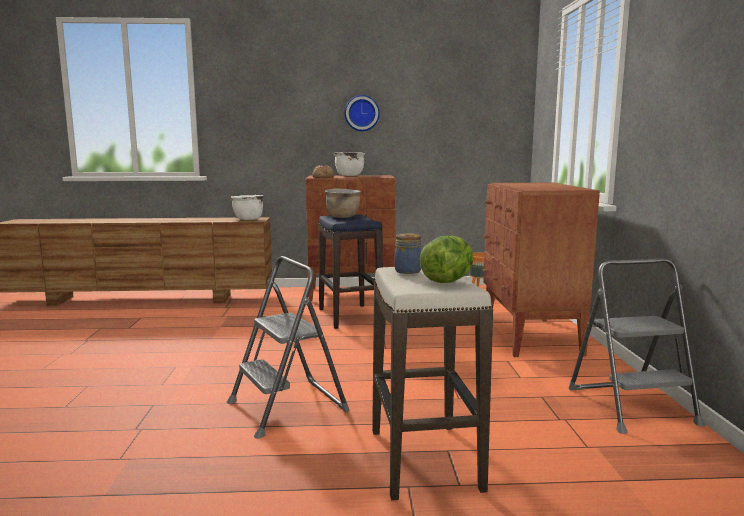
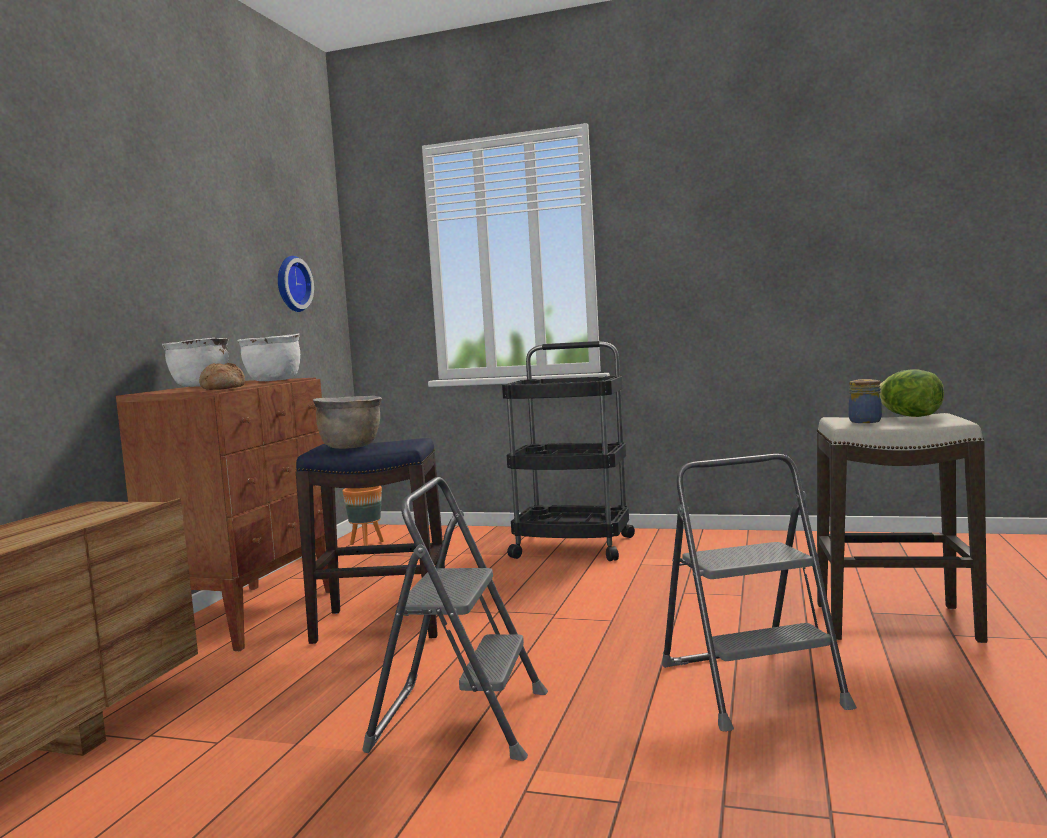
camera: 70 degrees left, 5 degrees down
white cooking pot [231,195,263,220] -> white cooking pot moved to [237,333,300,381]
wall clock [344,95,380,131] -> wall clock moved to [278,256,314,312]
brown dresser [483,183,600,357] -> black cart [502,341,635,561]
grey step ladder [569,259,705,434] -> grey step ladder moved to [363,477,548,761]

